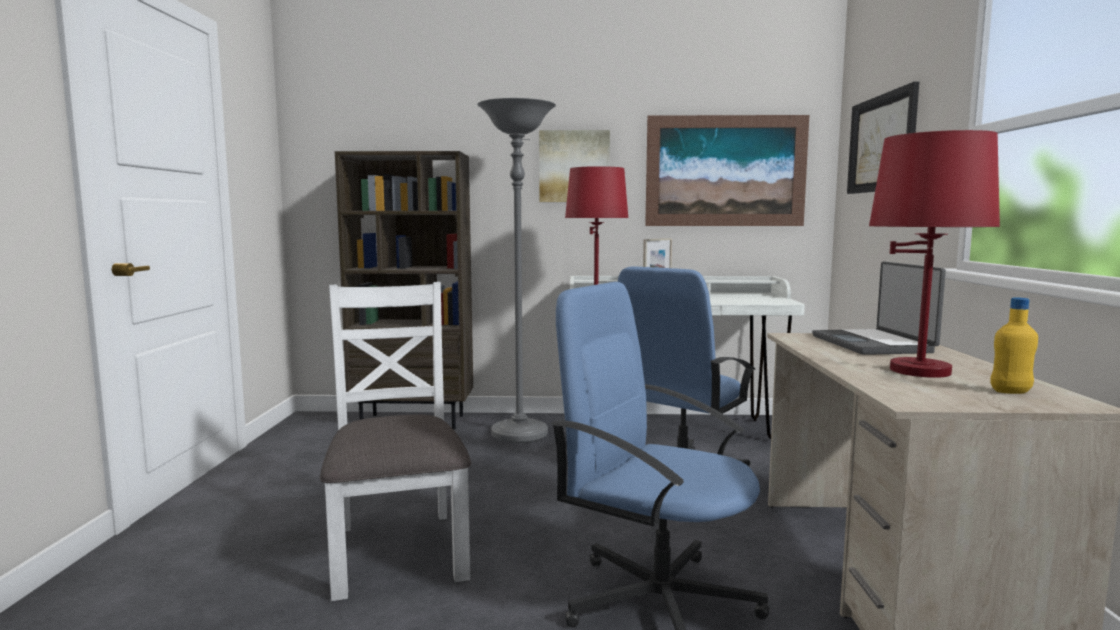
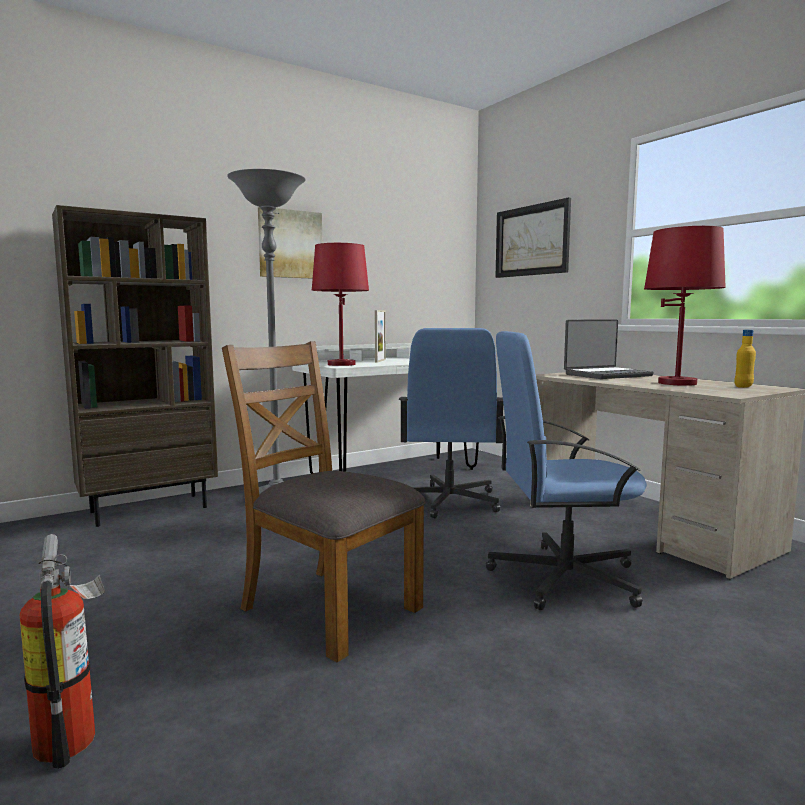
camera: 35 degrees left, 0 degrees up
white chair [320,282,471,601] -> brown chair [222,341,426,662]
picture [645,115,809,226] -> none
laptop [812,262,946,355] -> laptop turned 75 degrees counterclockwise [564,320,654,379]
none -> fire extinguisher [19,534,105,769]

